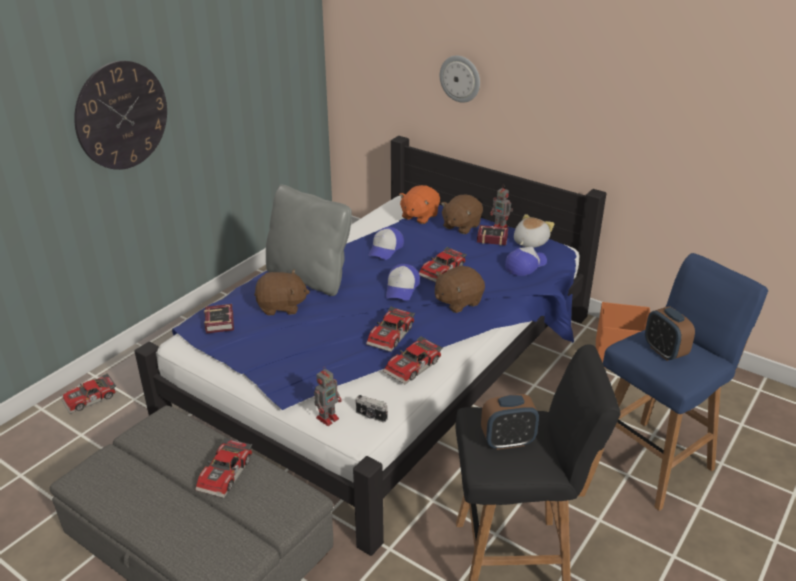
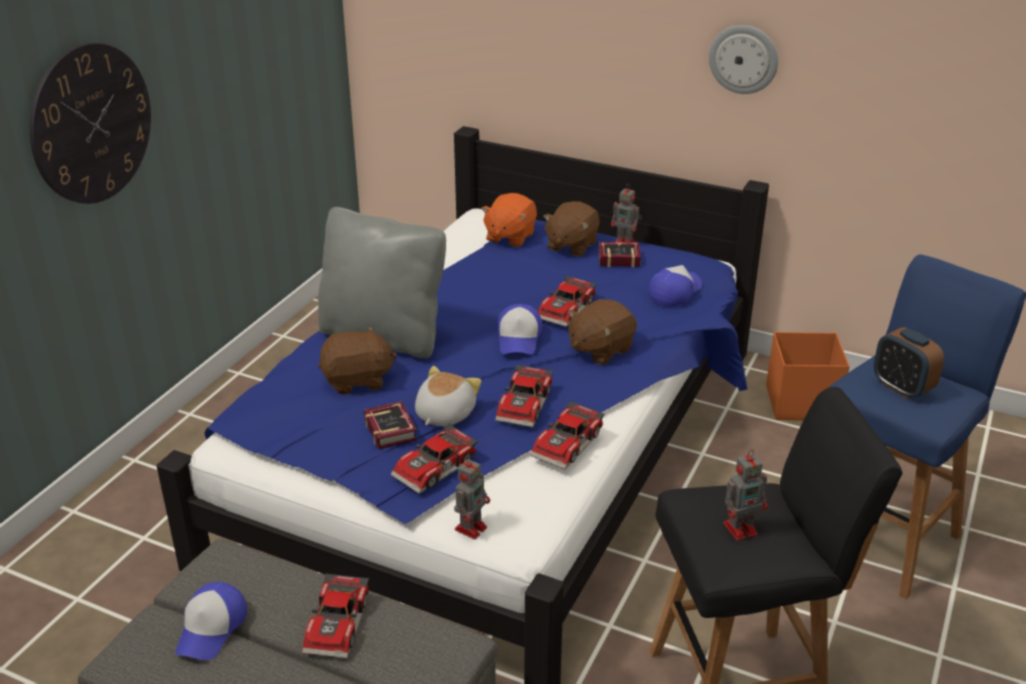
camera: 10 degrees left, 0 degrees up
toy car [62,373,116,414] -> toy car moved to [390,424,478,494]
book [204,304,234,333] -> book moved to [364,401,417,449]
camera [356,395,388,423] -> none
cap [368,227,404,260] -> cap moved to [175,582,247,661]
wall clock [440,56,480,103] -> wall clock moved to [709,25,778,94]
alarm clock [481,394,539,450] -> toy robot [723,450,768,541]
plush toy [514,214,555,248] -> plush toy moved to [415,366,481,426]

